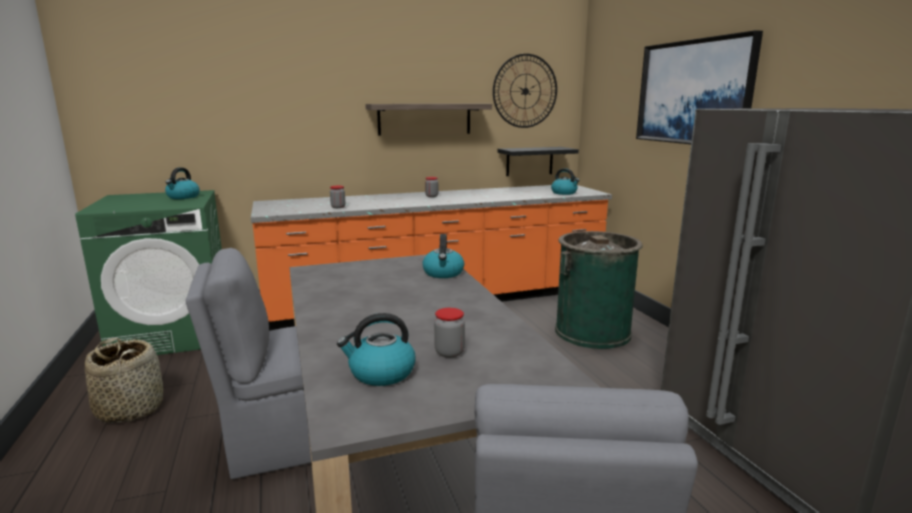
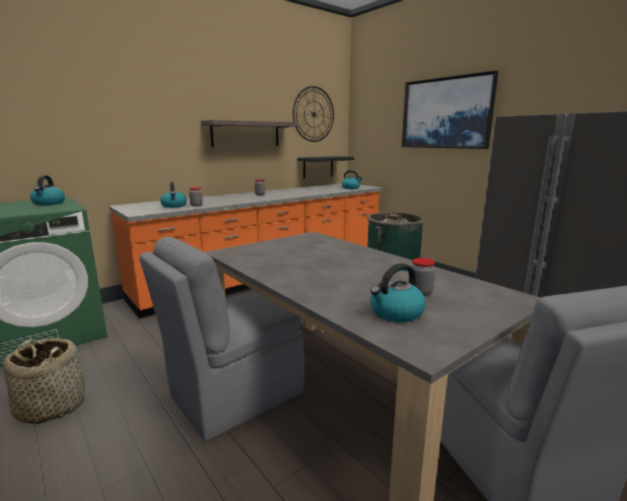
camera: 20 degrees left, 0 degrees up
kettle [422,234,464,278] -> kettle moved to [160,182,187,208]

